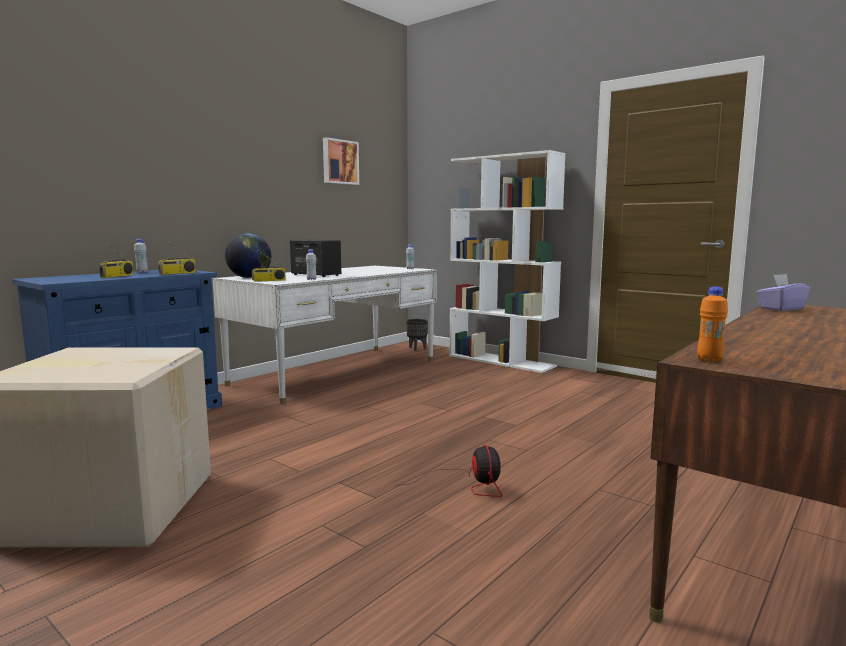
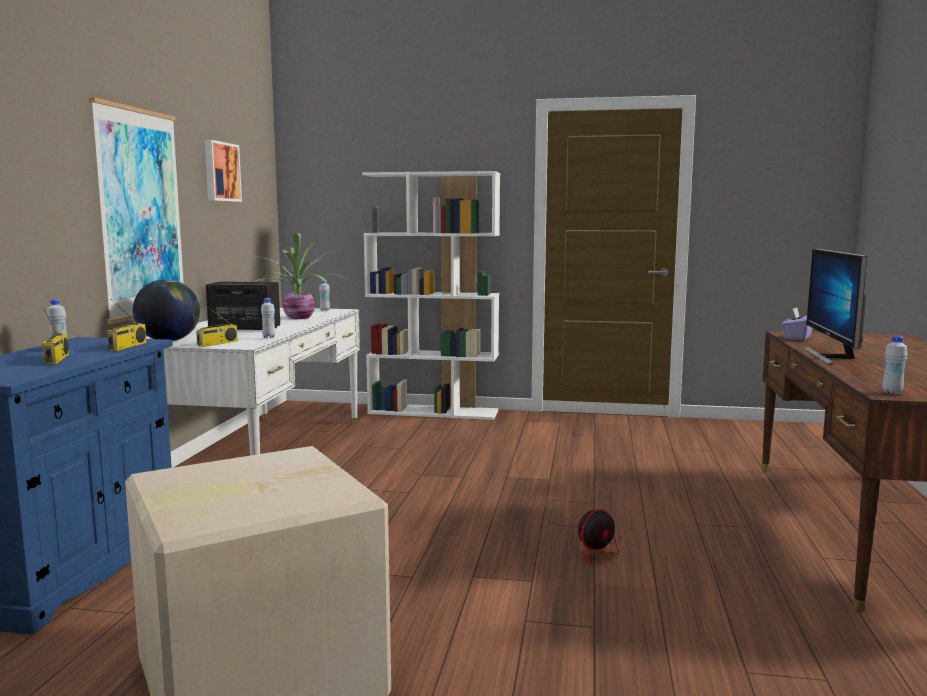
camera: 30 degrees left, 0 degrees up
fan [404,445,502,497] -> fan turned 90 degrees clockwise [549,509,622,565]
black planter [406,319,428,351] -> none
orange bottle [697,287,728,362] -> white bottle [882,335,907,395]
none -> picture [89,97,184,324]
none -> potted plant [254,233,345,319]
none -> monitor [804,248,867,365]

